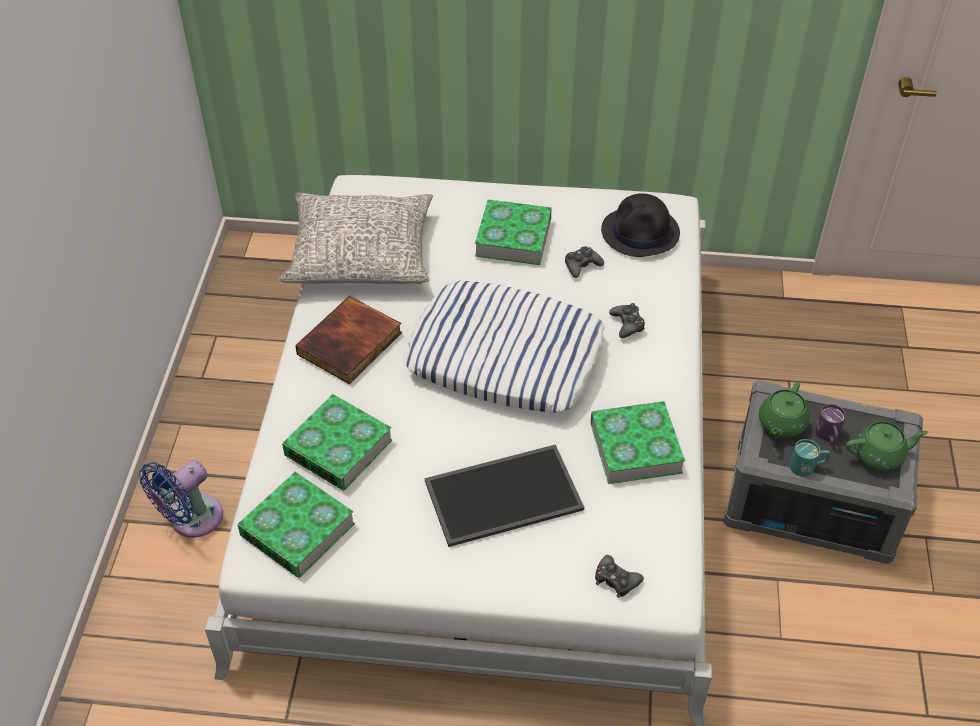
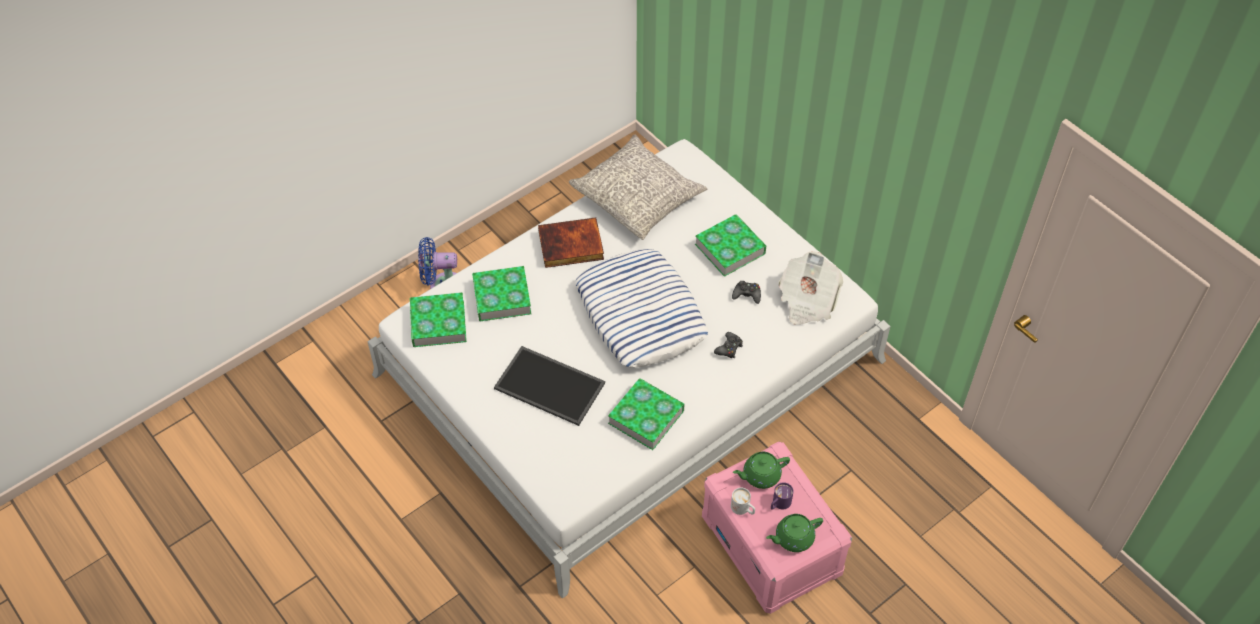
camera: 45 degrees right, 5 degrees up
black game controller [595,555,644,598] -> none
black hat [601,193,680,257] -> newspaper [779,251,843,325]
grey storage box [723,380,923,564] -> pink storage box [702,442,852,614]
turquoise mug [789,439,830,477] -> white mug [731,488,755,515]
green teapot [846,421,929,471] -> green teapot turned 120 degrees clockwise [766,514,823,552]

